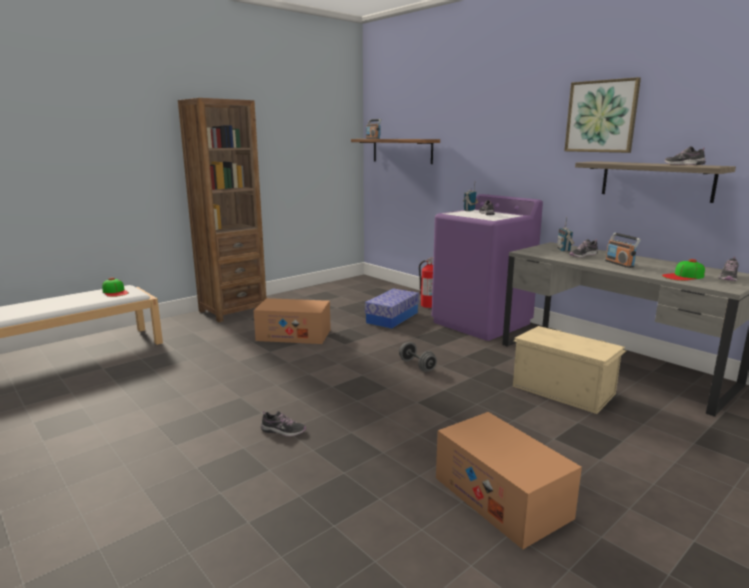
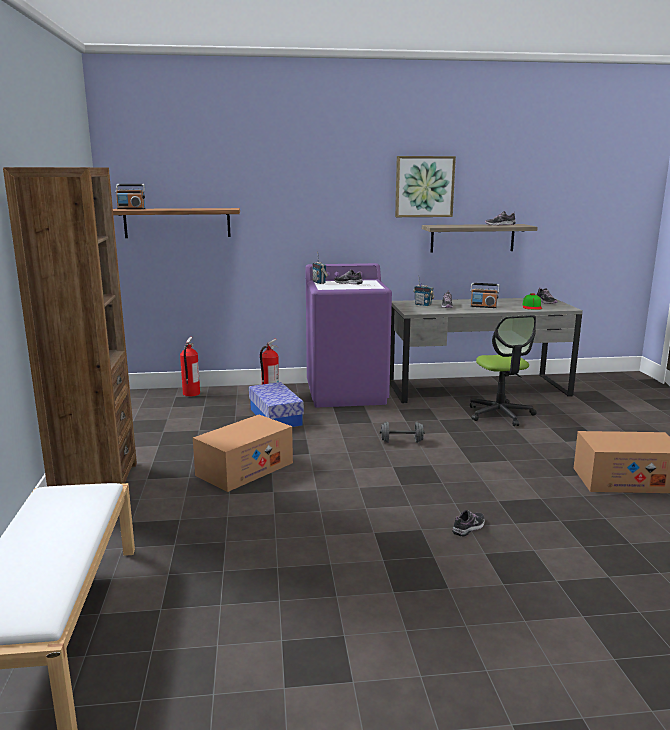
camera: 55 degrees left, 0 degrees up
cap [102,278,129,297] -> none
beige storage box [513,326,626,414] -> office chair [470,315,536,426]
none -> fire extinguisher [180,337,200,397]

